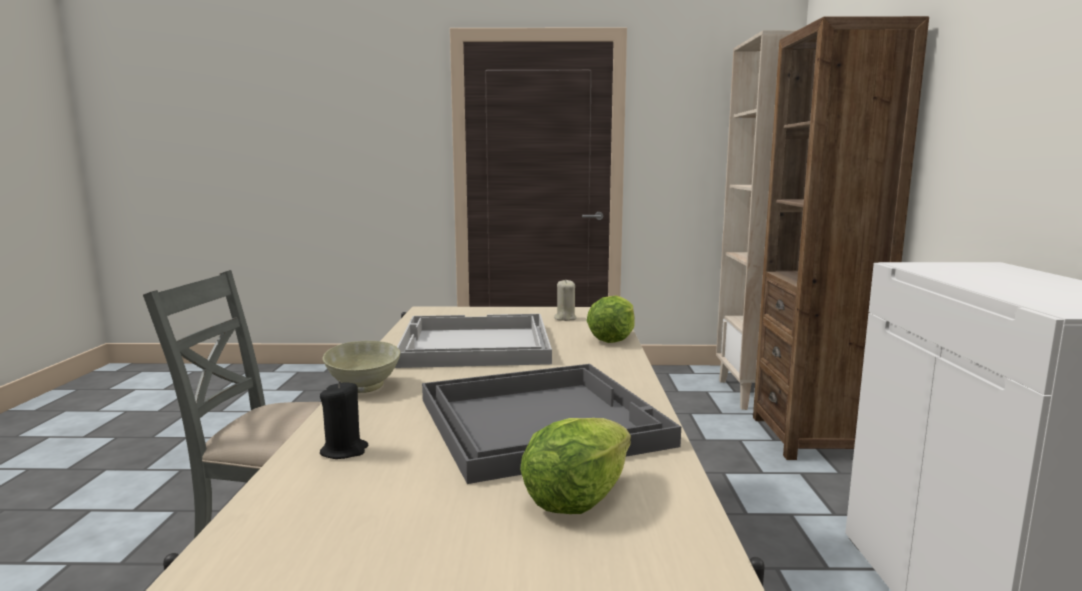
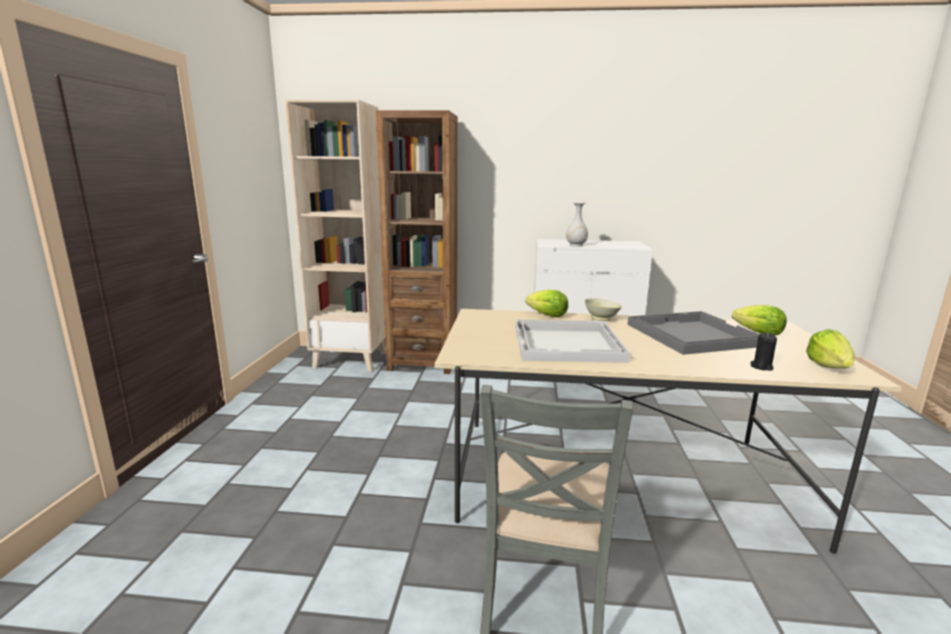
camera: 85 degrees left, 5 degrees up
beige bowl [323,341,401,393] -> beige bowl moved to [585,298,622,321]
beige candle [554,279,577,321] -> none
none -> white vase [566,202,588,247]
none -> lettuce [806,329,854,368]

